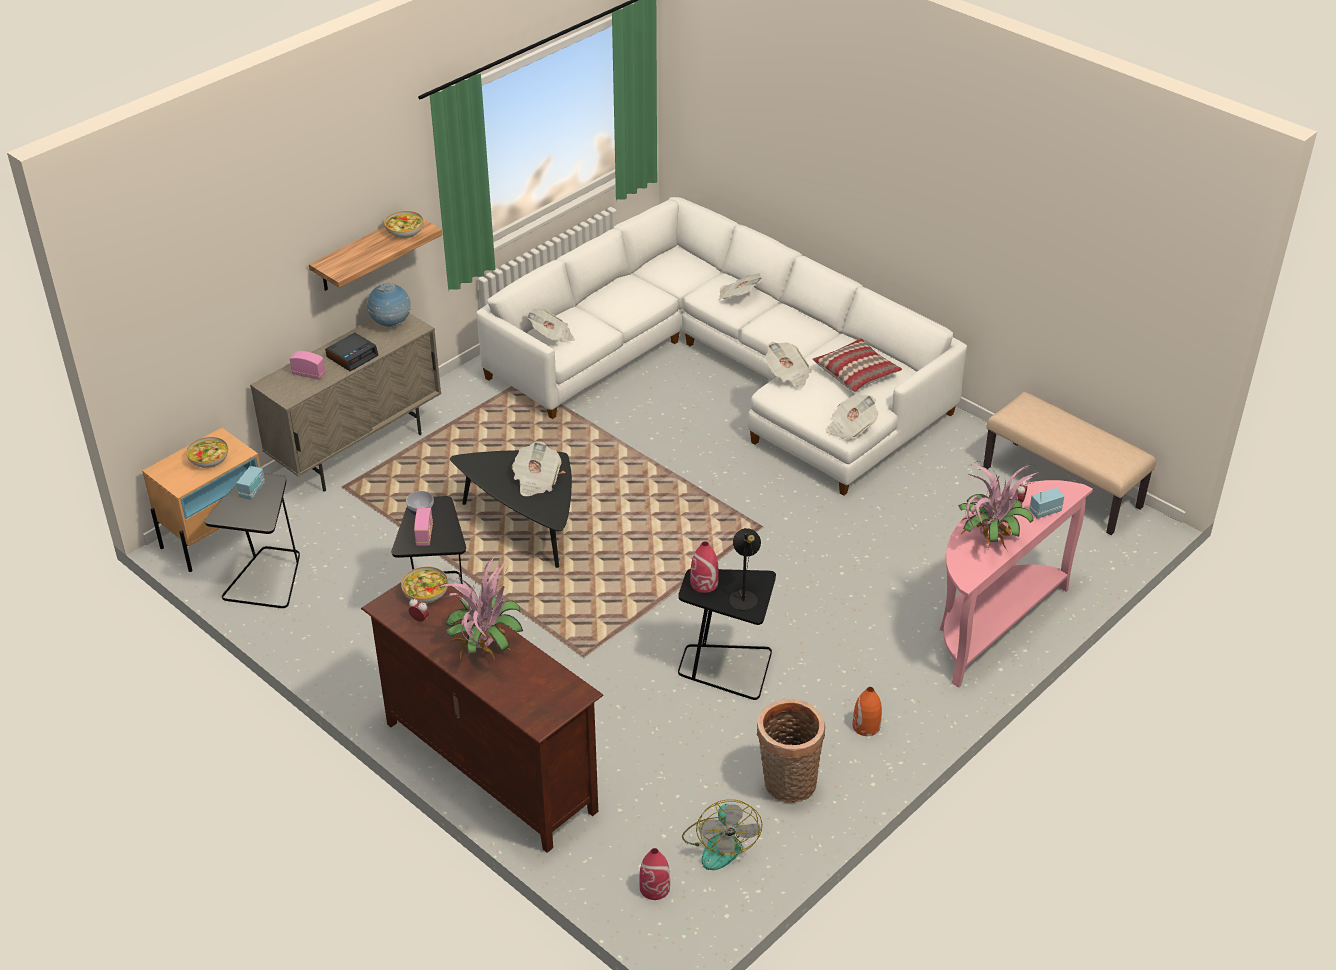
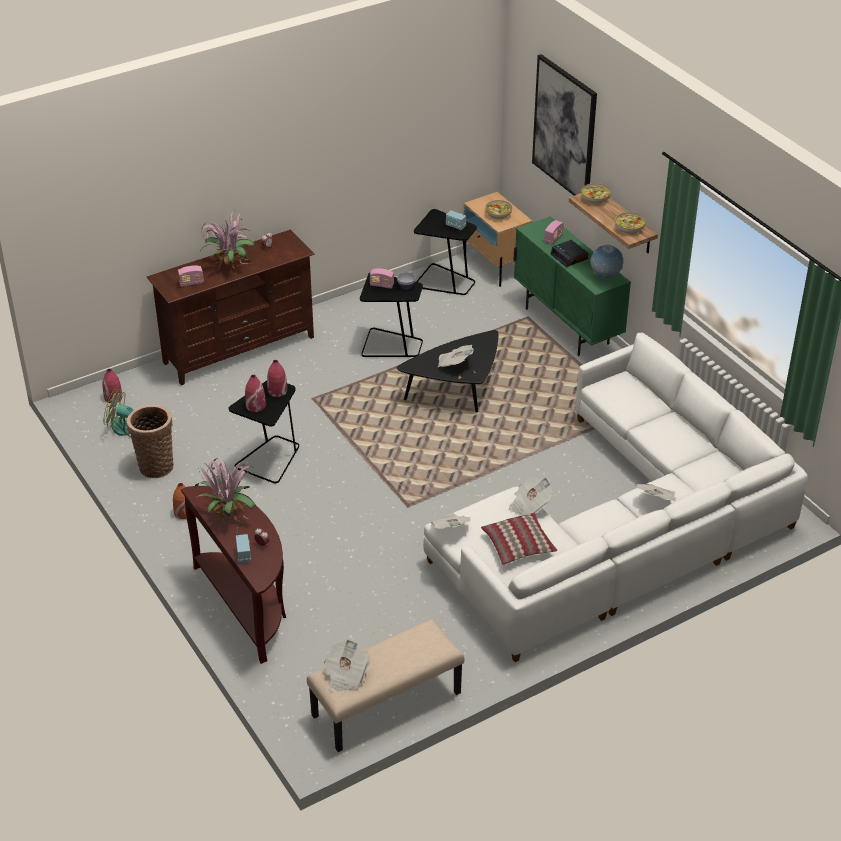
camera: 105 degrees right, 0 degrees up
beige cabinet [250,313,441,492] -> green cabinet [513,216,631,356]
bowl [401,567,448,604] -> bowl moved to [581,183,611,204]
newspaper [526,309,575,341] -> newspaper moved to [324,639,370,692]
black table lamp [729,528,761,611] -> red vase [245,375,266,412]
pink console table [940,480,1093,688] -> brown console table [181,486,286,664]
none -> radio [178,265,204,287]
none -> picture [532,54,597,195]

